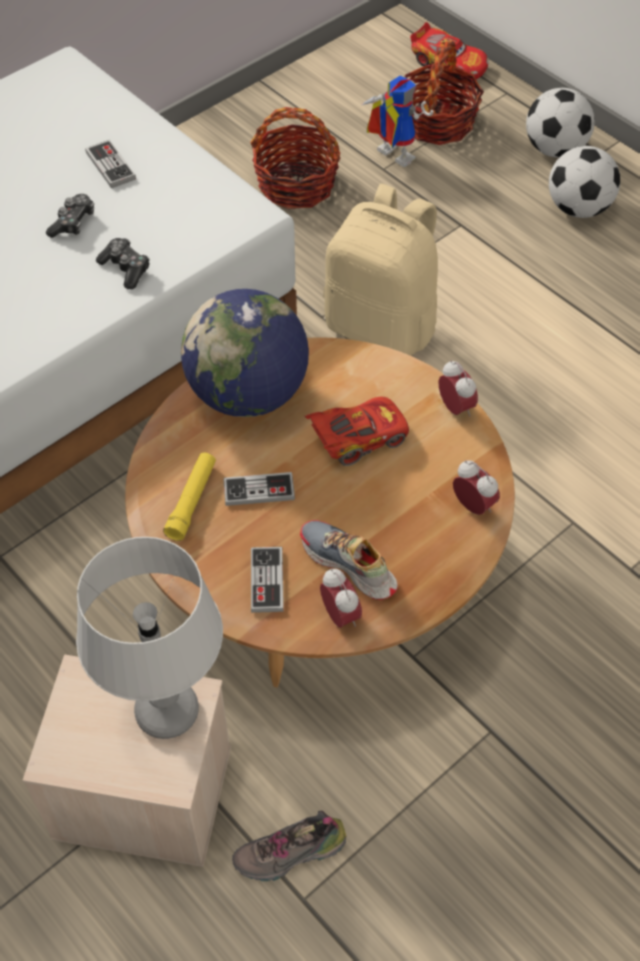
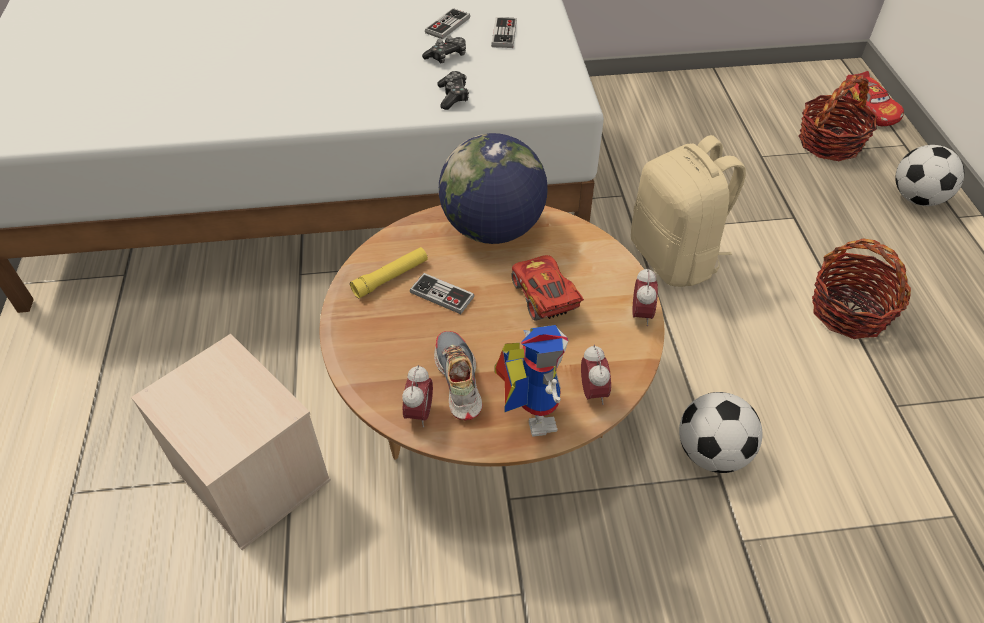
camera: 35 degrees right, 5 degrees down
grey table lamp [76,537,223,739] -> none
shoe [232,811,347,881] -> none
basket [250,107,341,209] -> basket moved to [812,238,911,339]
game controller [251,547,284,613] -> game controller moved to [425,8,470,39]
red toy car [305,397,409,466] -> red toy car turned 120 degrees counterclockwise [511,255,584,321]
toy robot [362,76,434,167] -> toy robot moved to [494,325,568,437]
football [549,146,620,218] -> football moved to [679,392,762,473]

